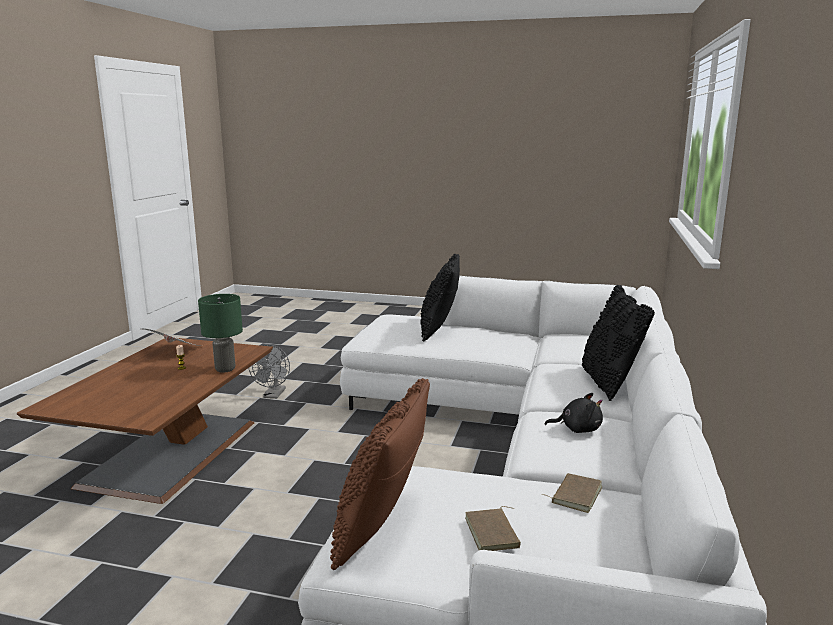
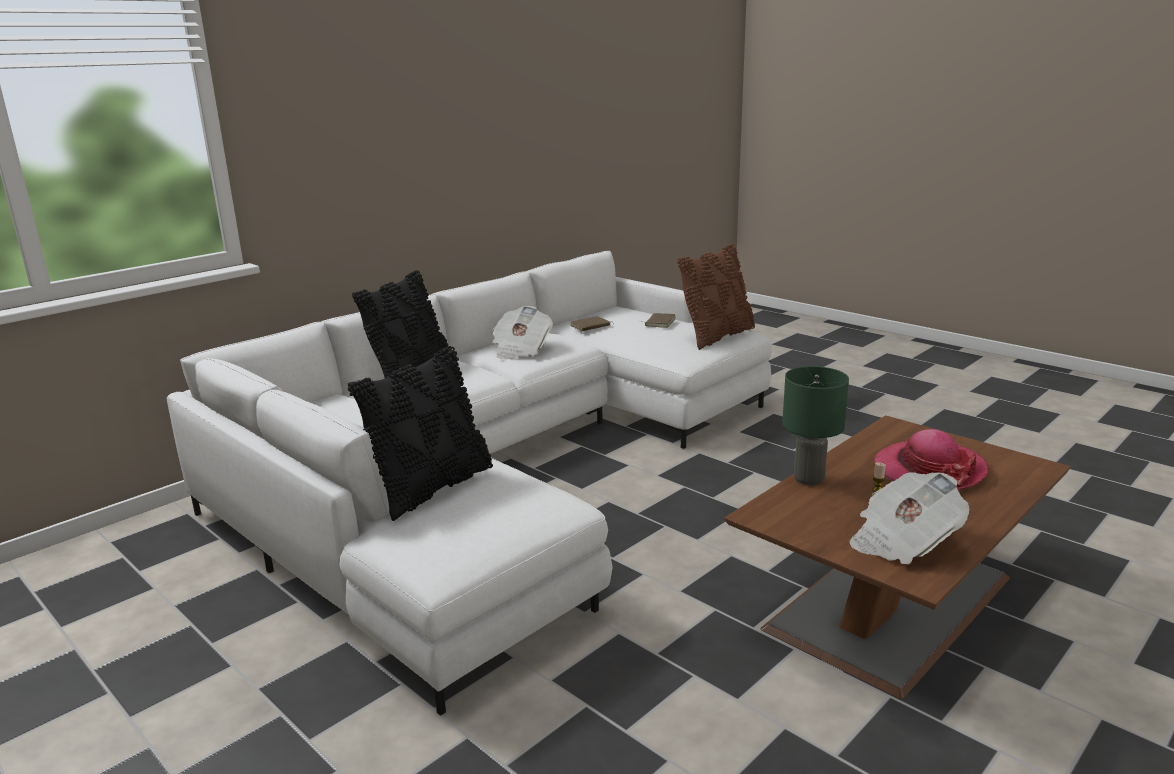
camera: 150 degrees left, 5 degrees up
grey fan [249,344,290,399] -> none
black plush toy [545,393,603,433] -> newspaper [492,306,553,360]
none -> hat [874,429,989,490]

